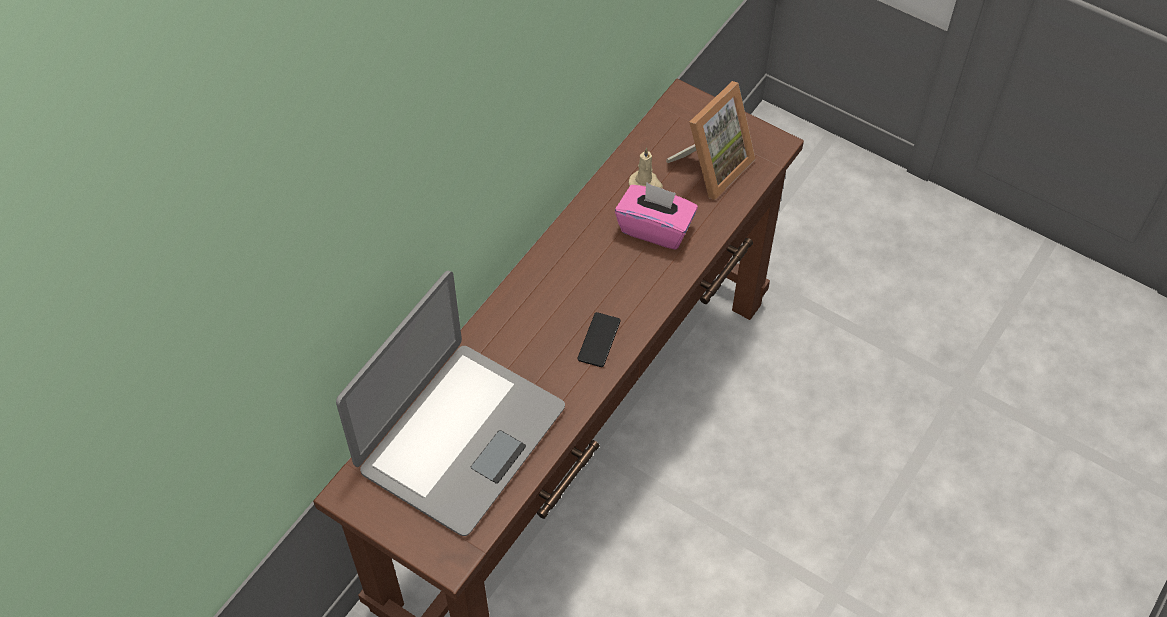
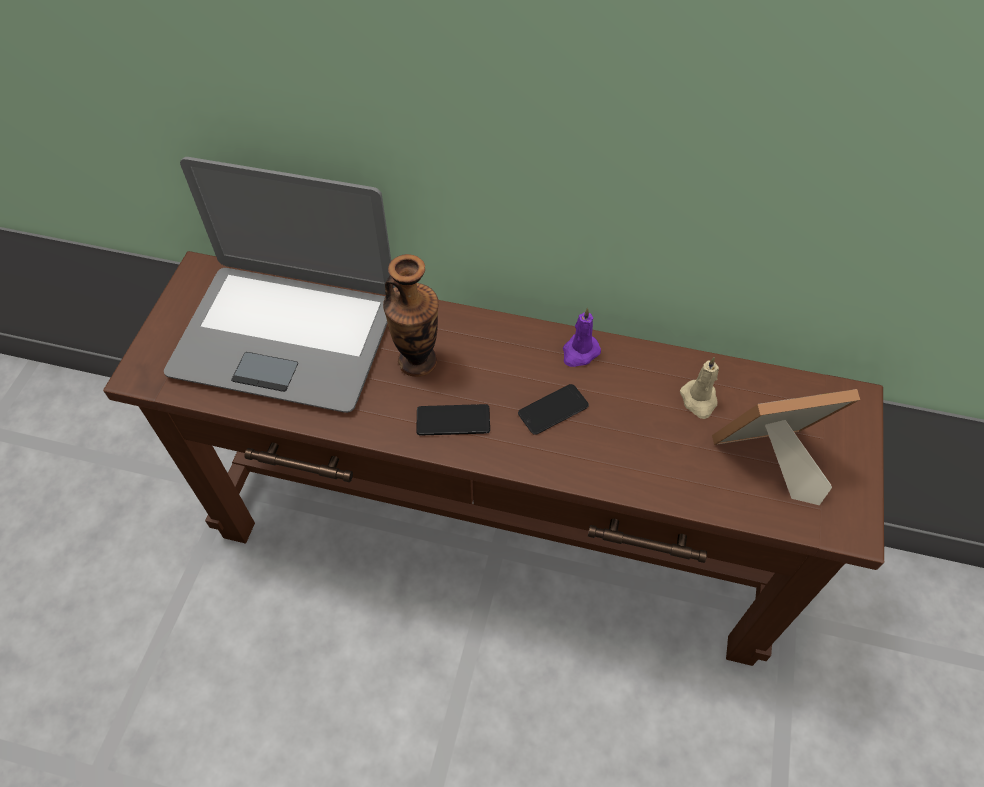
camera: 70 degrees right, 0 degrees up
pink tissue box [615,182,698,249] -> none
picture frame [666,81,755,200] -> picture frame turned 150 degrees clockwise [712,389,860,505]
none -> vase [383,254,439,377]
none -> phone [518,384,589,435]
none -> purple candle [563,308,601,367]

